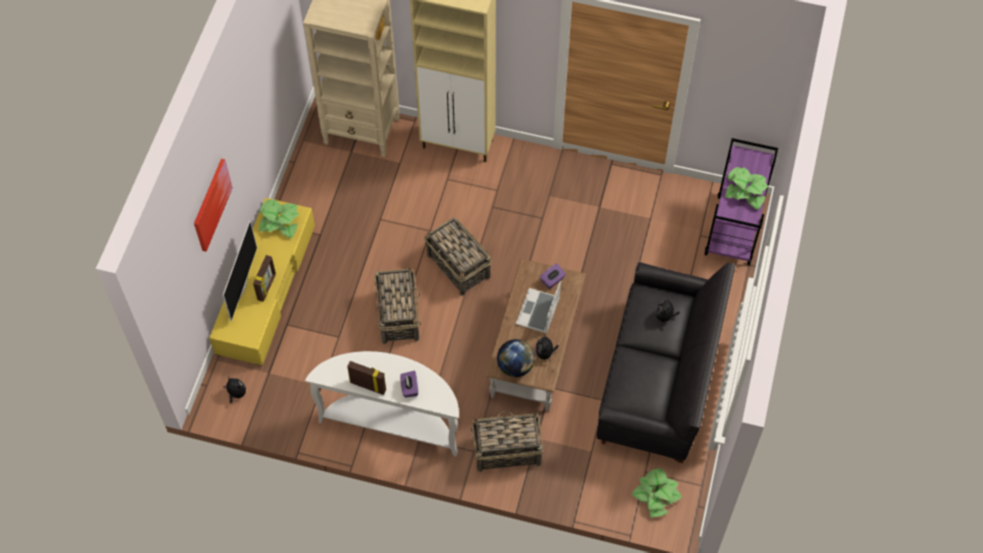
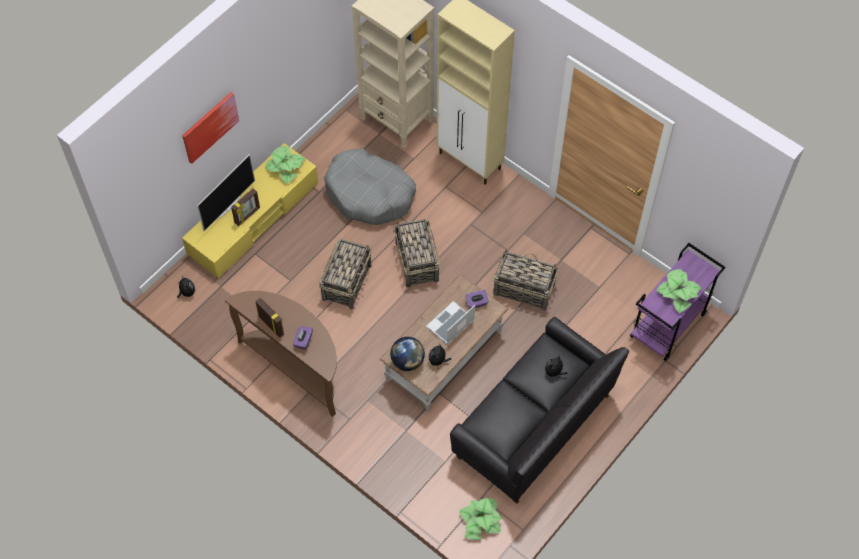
camera: 25 degrees right, 0 degrees up
white console table [305,351,459,457] -> brown console table [225,291,337,417]
basket [471,411,543,472] -> basket moved to [493,250,559,311]
none -> grey dog bed [324,149,416,225]

